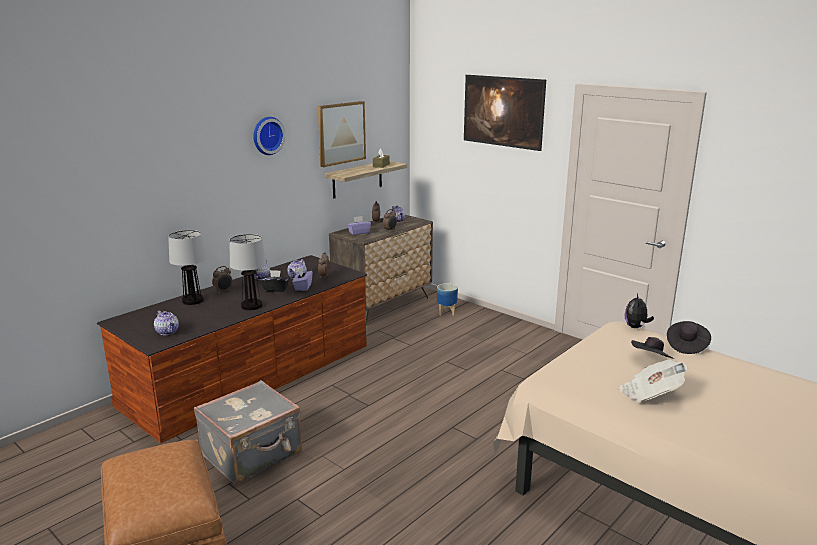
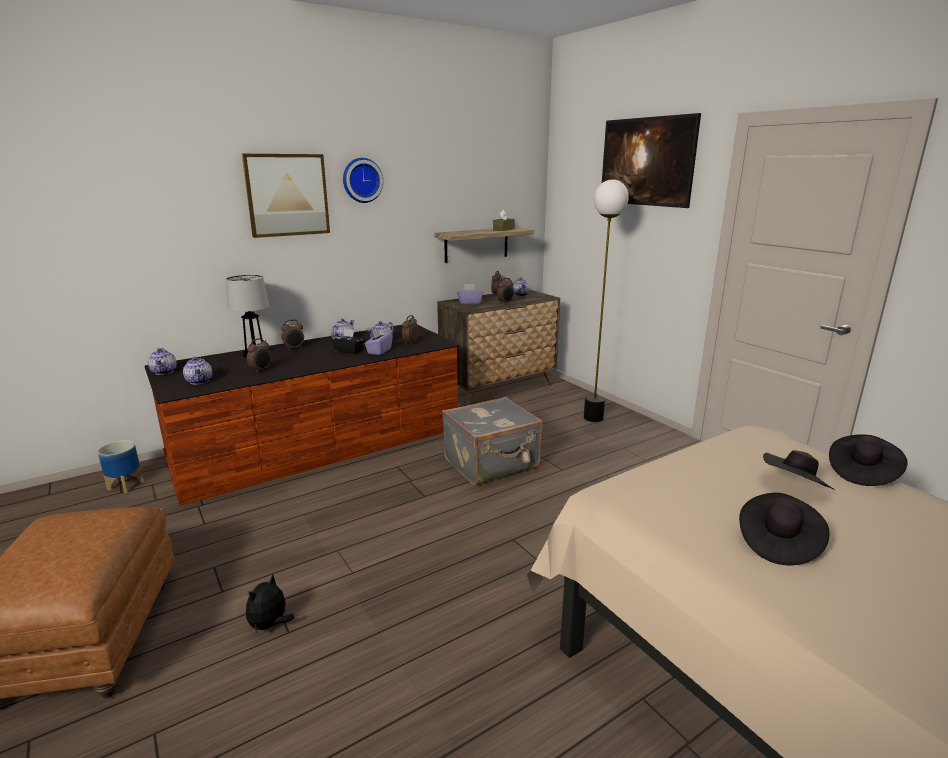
camera: 15 degrees right, 0 degrees up
grey suitcase [194,380,302,484] -> grey suitcase moved to [442,397,543,485]
table lamp [230,234,266,310] -> none
picture [318,101,366,167] -> picture moved to [242,154,330,238]
planter [437,283,458,316] -> planter moved to [98,440,144,493]
newspaper [619,360,688,403] -> black hat [739,493,829,565]
plush toy [624,293,654,328] -> plush toy moved to [246,574,294,632]
none -> teapot [148,348,177,375]
none -> alarm clock [247,338,272,373]
none -> floor lamp [584,179,629,422]

